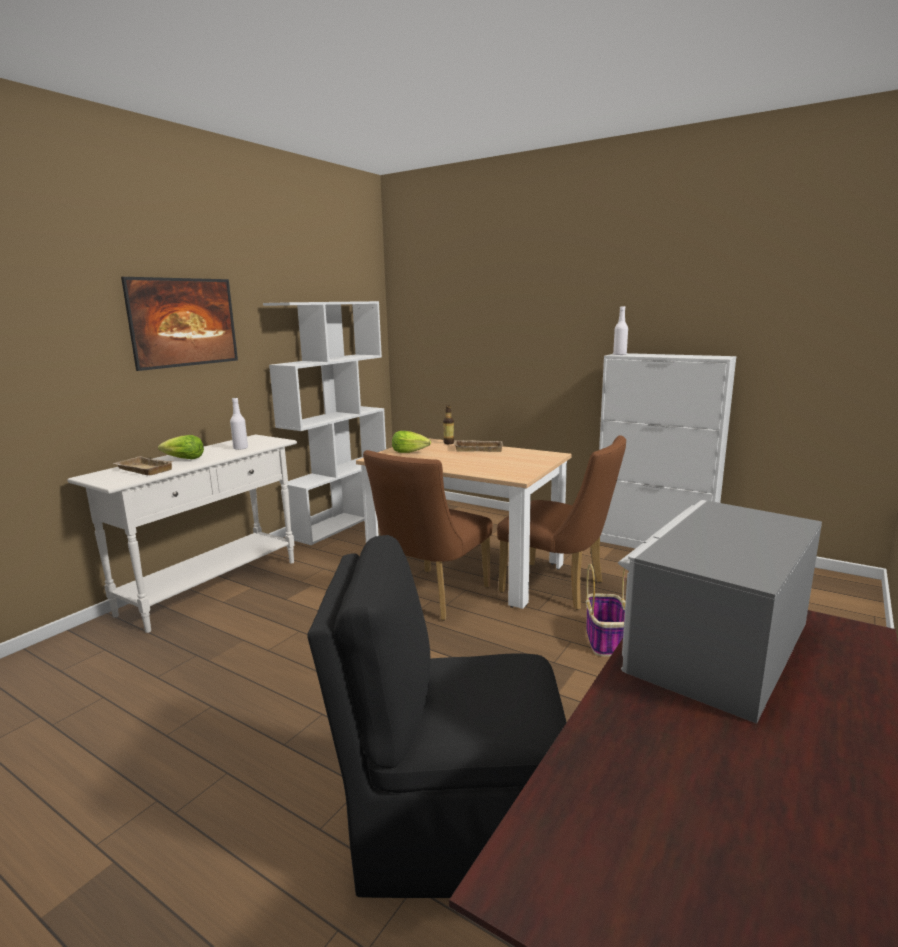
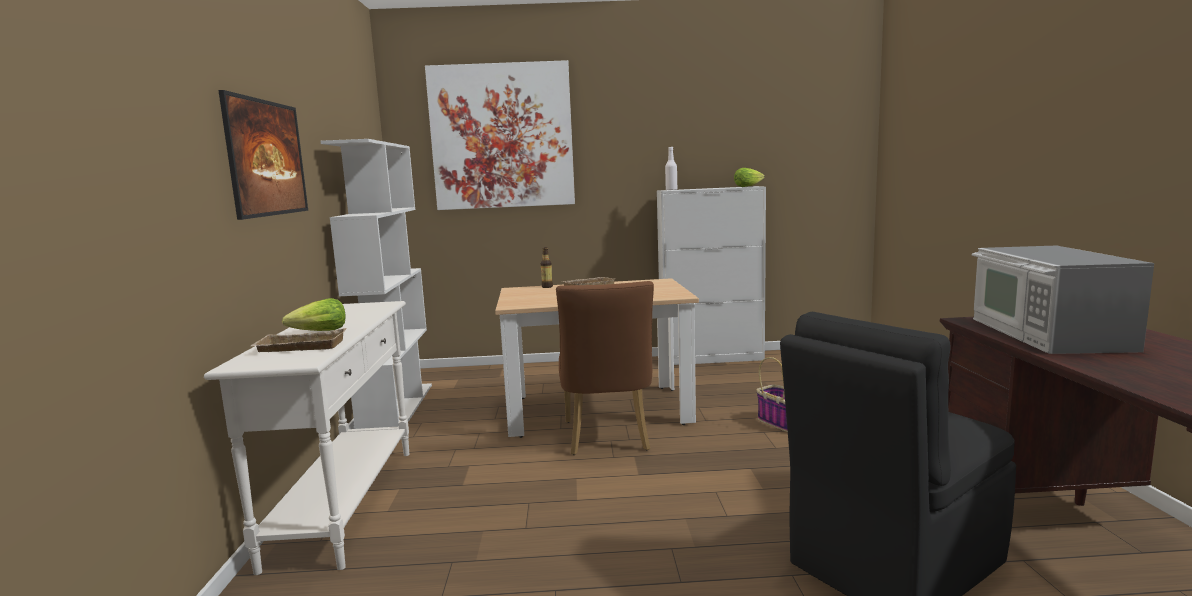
camera: 35 degrees left, 5 degrees down
white bottle [230,398,248,450] -> none
lettuce [392,431,431,453] -> lettuce moved to [734,168,765,187]
brown chair [497,435,626,610] -> none
none -> picture [425,60,575,210]

